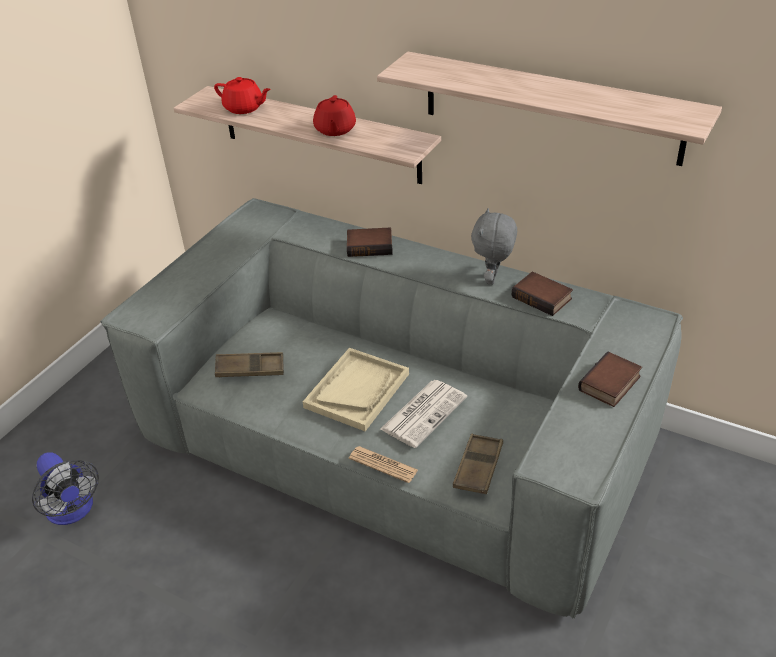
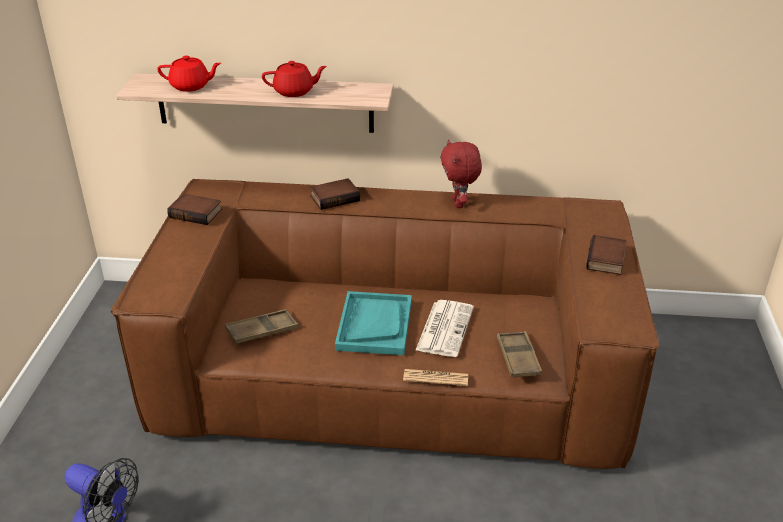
camera: 25 degrees left, 5 degrees down
grey sofa [100,198,683,619] -> brown sofa [111,179,659,469]
beige tray [303,348,409,431] -> turquoise tray [335,291,412,355]
red teapot [313,95,356,136] -> red teapot turned 75 degrees counterclockwise [262,61,327,97]
shelf [377,52,722,166] -> none
grey plush toy [471,208,517,285] -> red plush toy [440,140,482,208]
book [512,271,573,316] -> book moved to [167,194,222,225]

